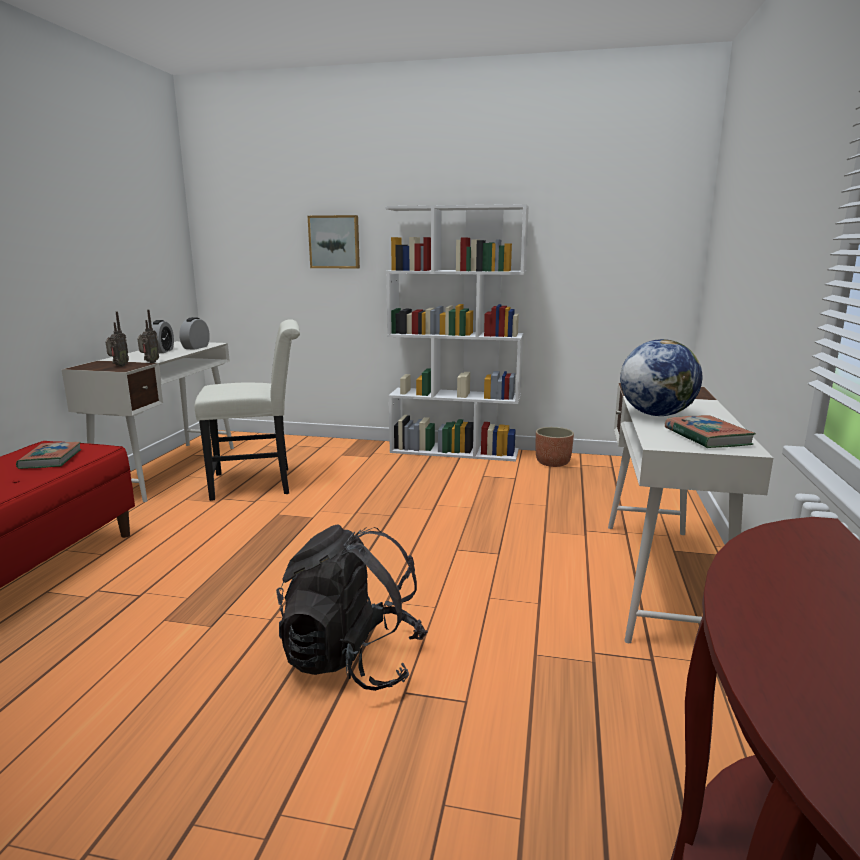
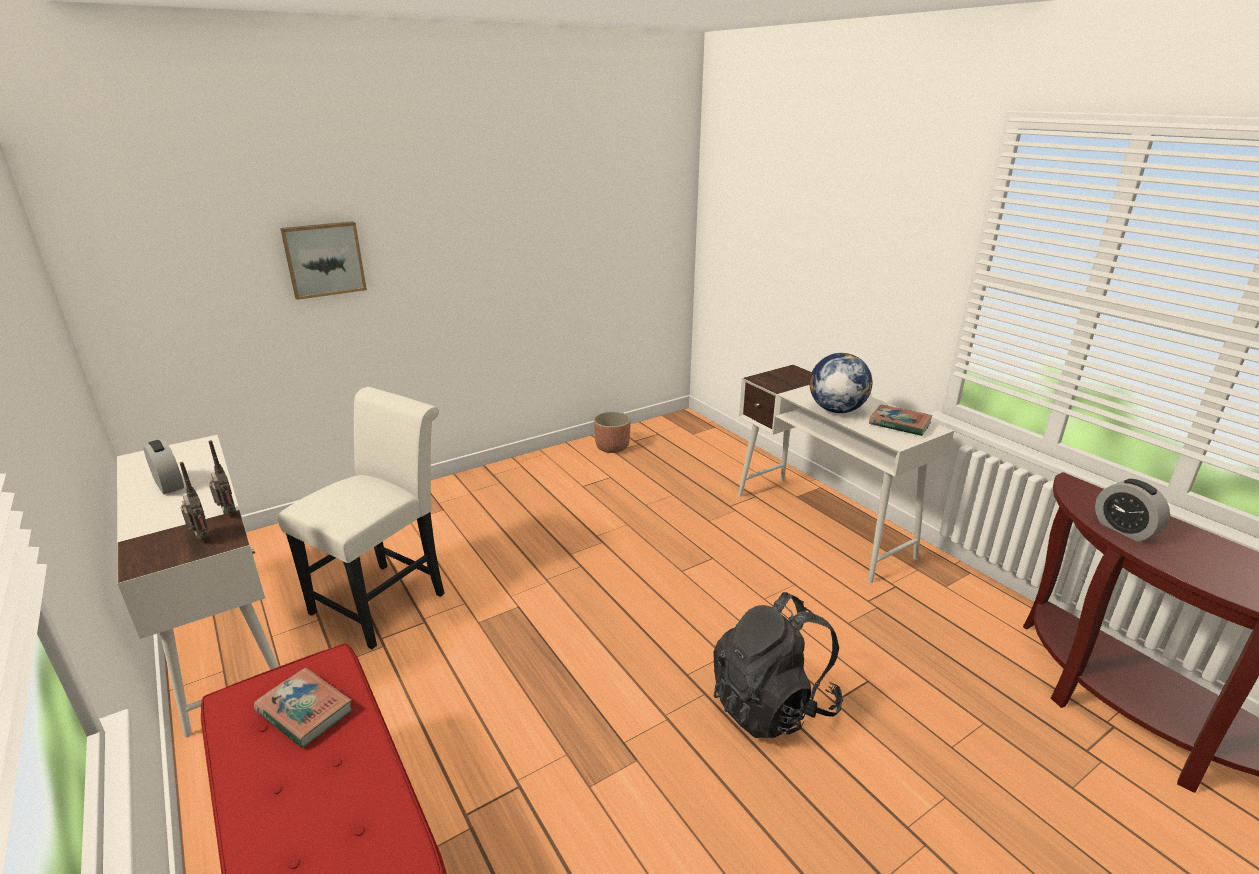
camera: 45 degrees left, 10 degrees up
alarm clock [179,317,210,350] -> alarm clock moved to [1095,479,1170,542]
white bookcase [385,204,529,462] -> none

